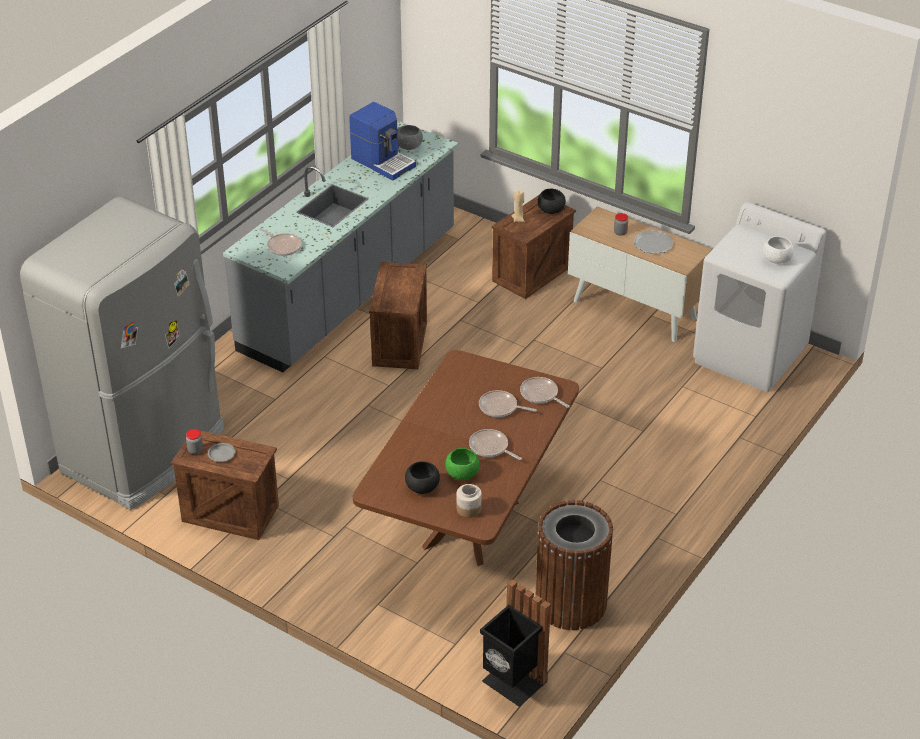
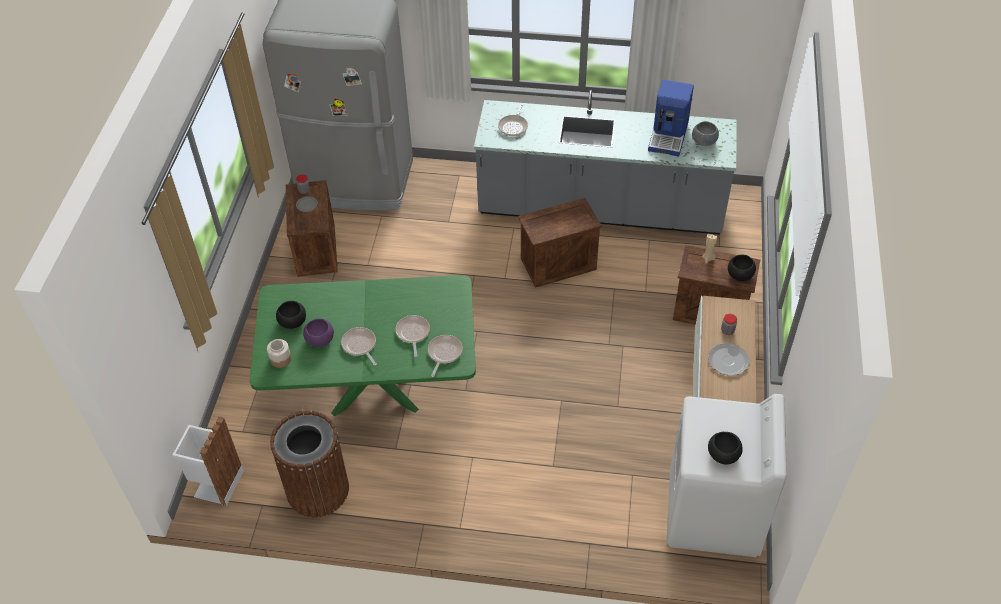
camera: 65 degrees right, 10 degrees up
brown dining table [353,350,579,566] -> green dining table [250,275,476,416]
green bowl [445,448,480,480] -> purple bowl [303,318,334,347]
frying pan [469,429,522,460] -> frying pan turned 45 degrees counterclockwise [341,327,377,366]
black trash can [480,579,551,707] -> white trash can [172,417,244,505]
white bowl [763,236,794,264] -> black bowl [708,432,743,464]

